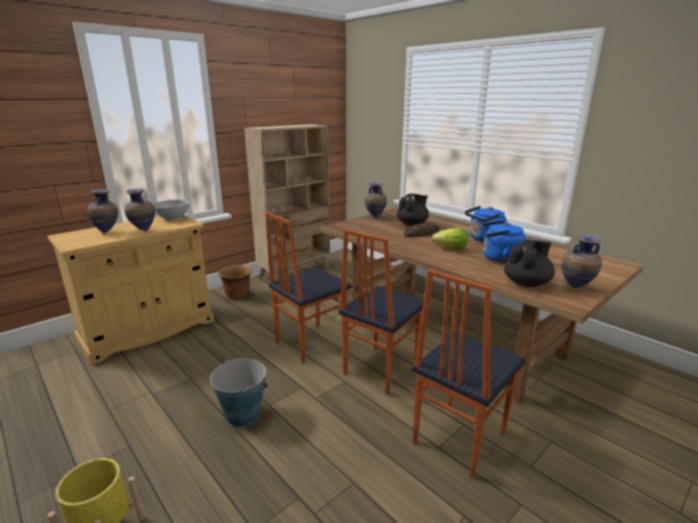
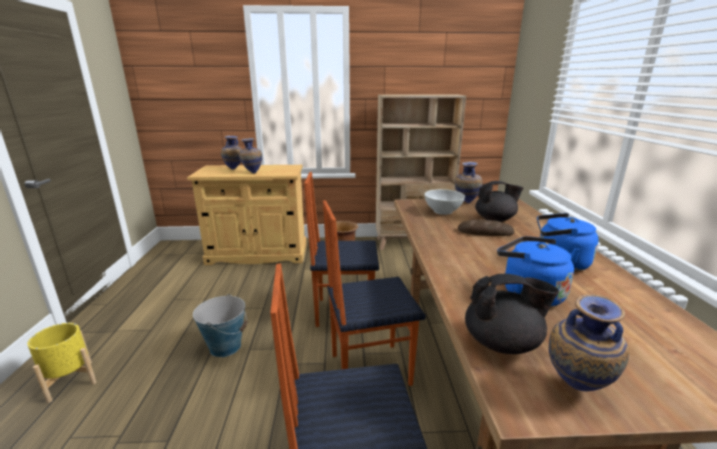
camera: 40 degrees right, 0 degrees up
white bowl [153,200,189,221] -> white bowl moved to [424,189,465,215]
lettuce [431,228,468,249] -> none

